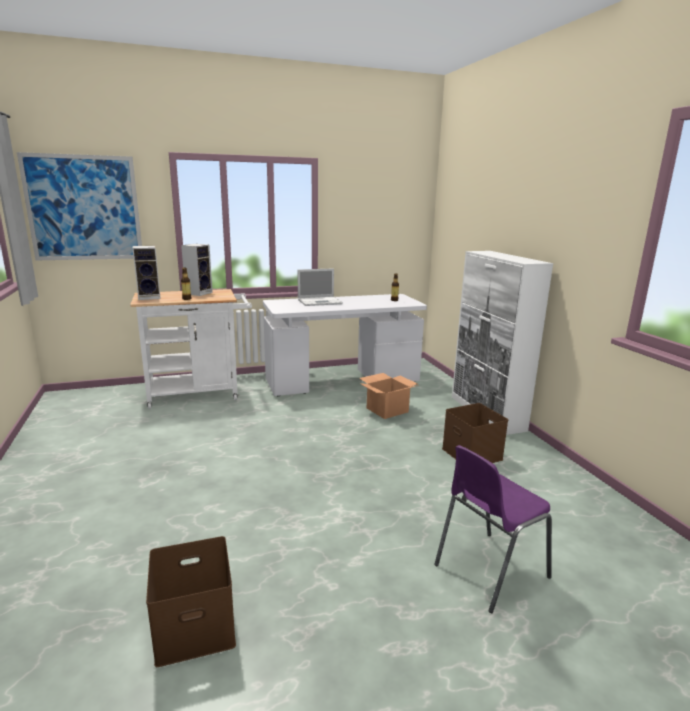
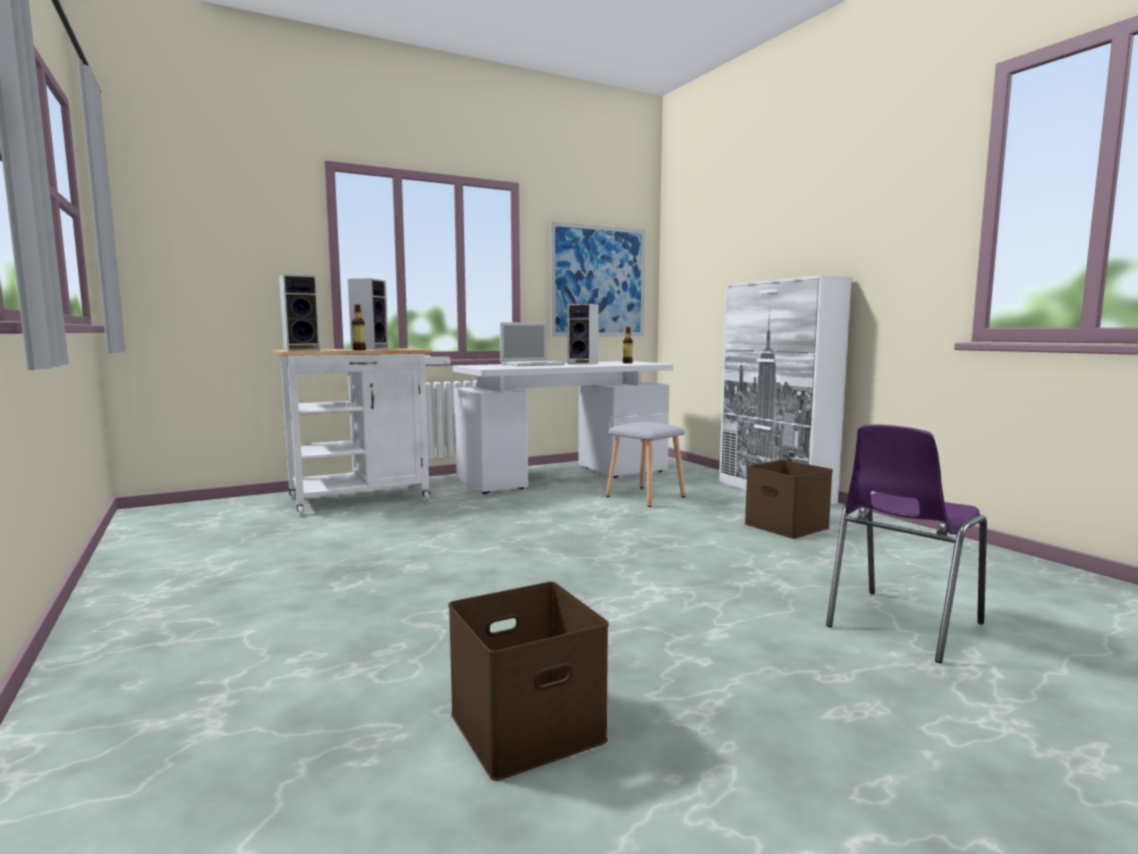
camera: 10 degrees left, 10 degrees down
picture [17,152,142,260] -> picture moved to [550,221,646,337]
cardboard box [359,373,419,419] -> grey stool [606,422,686,507]
none -> speaker [568,304,599,365]

